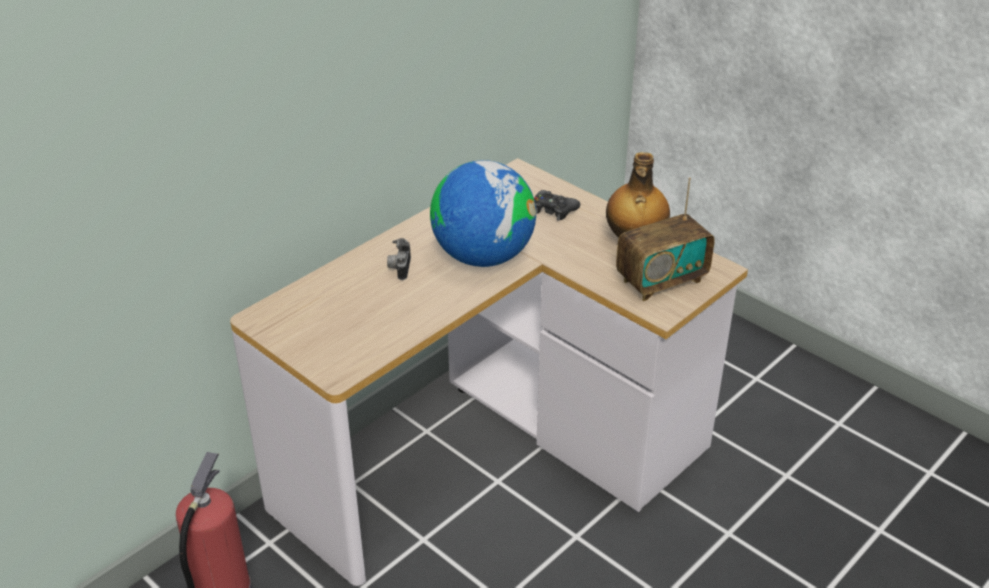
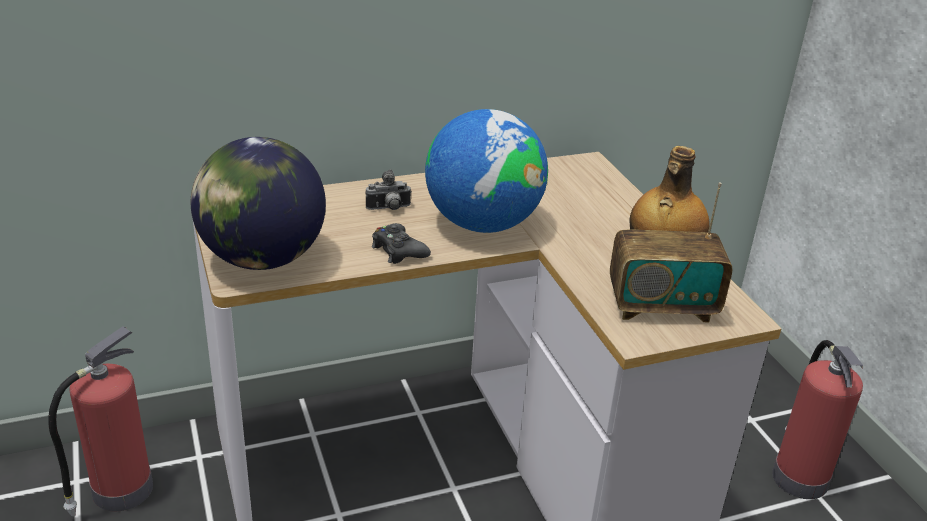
camera: 25 degrees right, 5 degrees down
camera [387,238,411,280] -> camera turned 135 degrees counterclockwise [366,169,412,210]
black game controller [534,190,580,221] -> black game controller moved to [372,223,431,264]
none -> globe [191,137,326,270]
none -> fire extinguisher [772,340,863,499]

